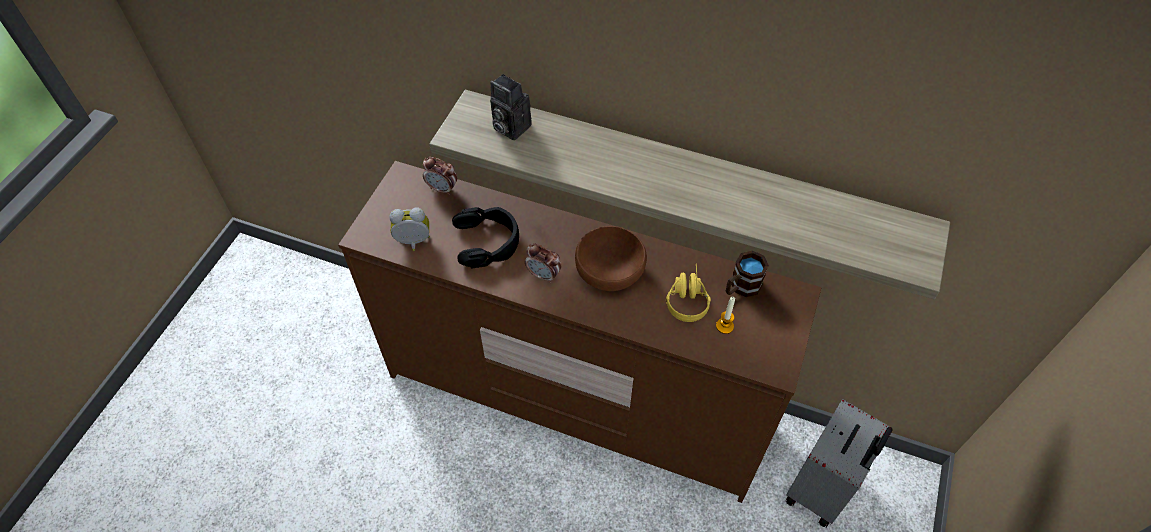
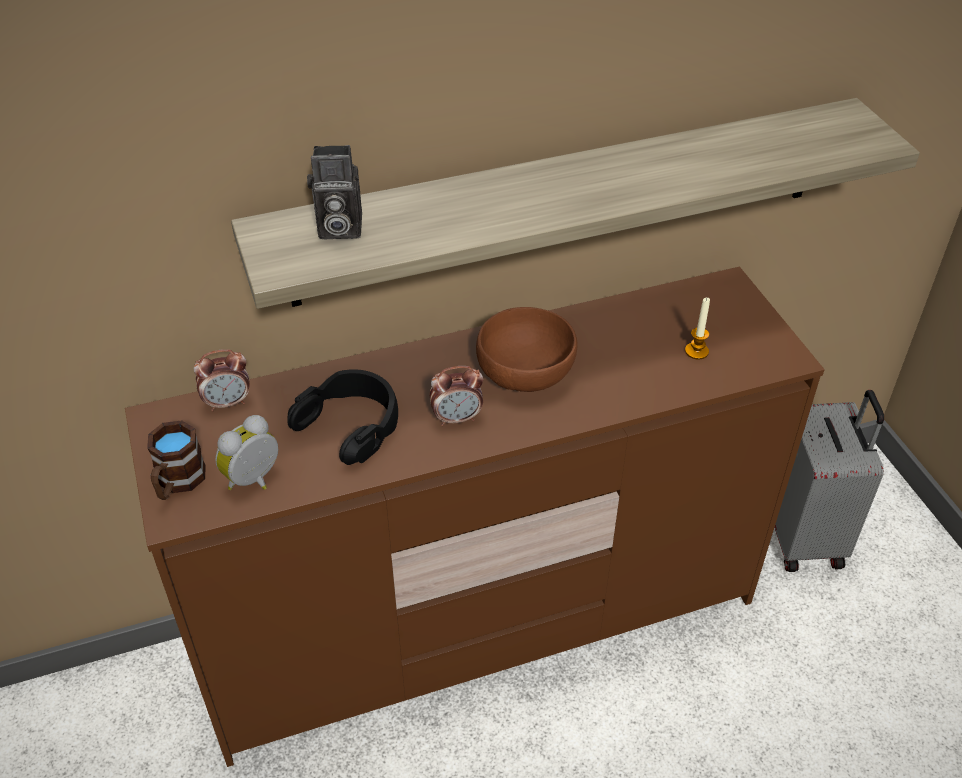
camera: 40 degrees left, 10 degrees down
yellow headphones [666,263,711,322] -> none
brown mug [726,251,769,297] -> brown mug moved to [147,421,205,500]

